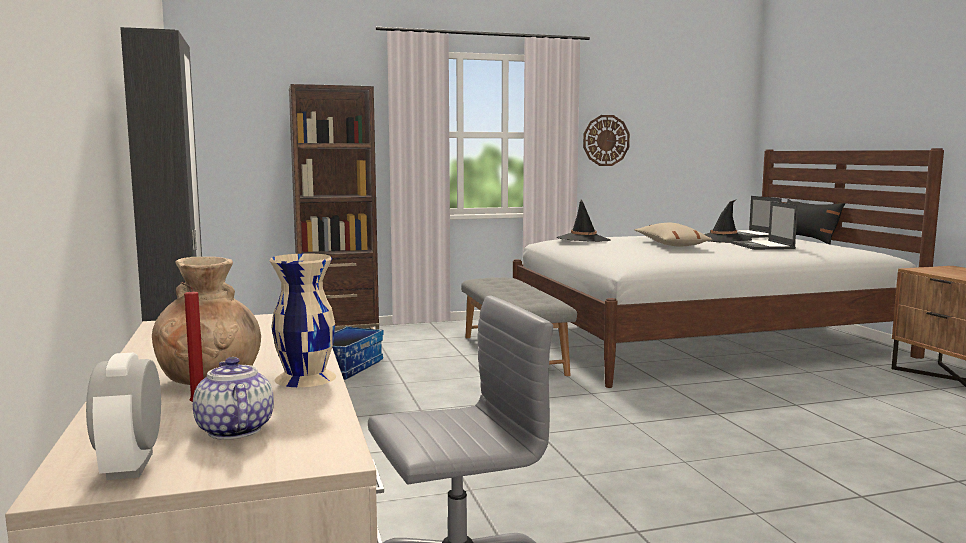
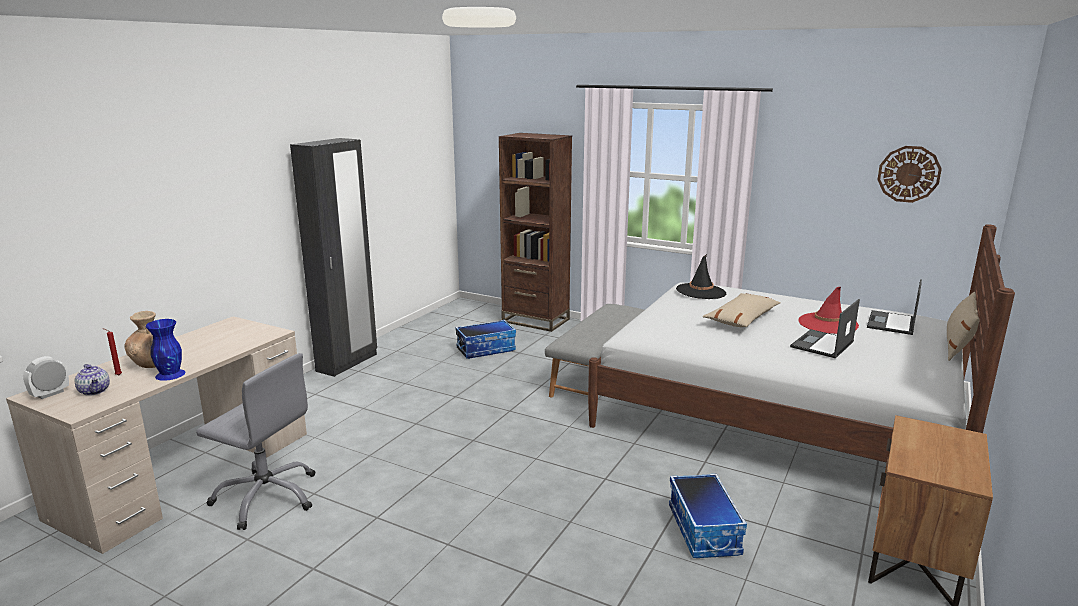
camera: 45 degrees right, 10 degrees up
teapot [193,357,274,440] -> teapot turned 120 degrees clockwise [74,364,110,396]
beige vase [270,253,336,387] -> blue vase [146,319,185,381]
wall clock [583,115,630,166] -> wall clock moved to [877,146,942,203]
black hat [704,200,752,243] -> red hat [799,287,859,334]
black pillow [787,199,845,244] -> beige pillow [947,292,980,361]
none -> storage box [669,474,747,558]

